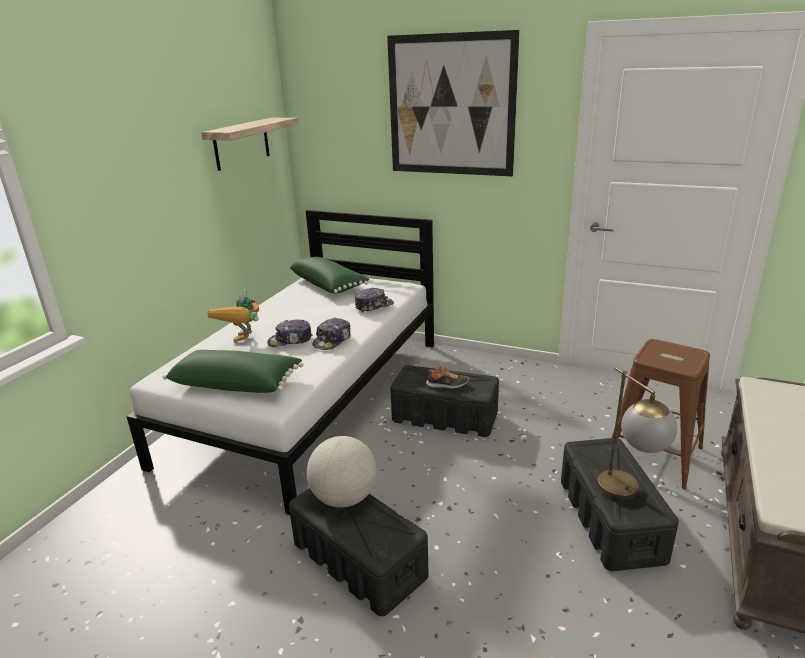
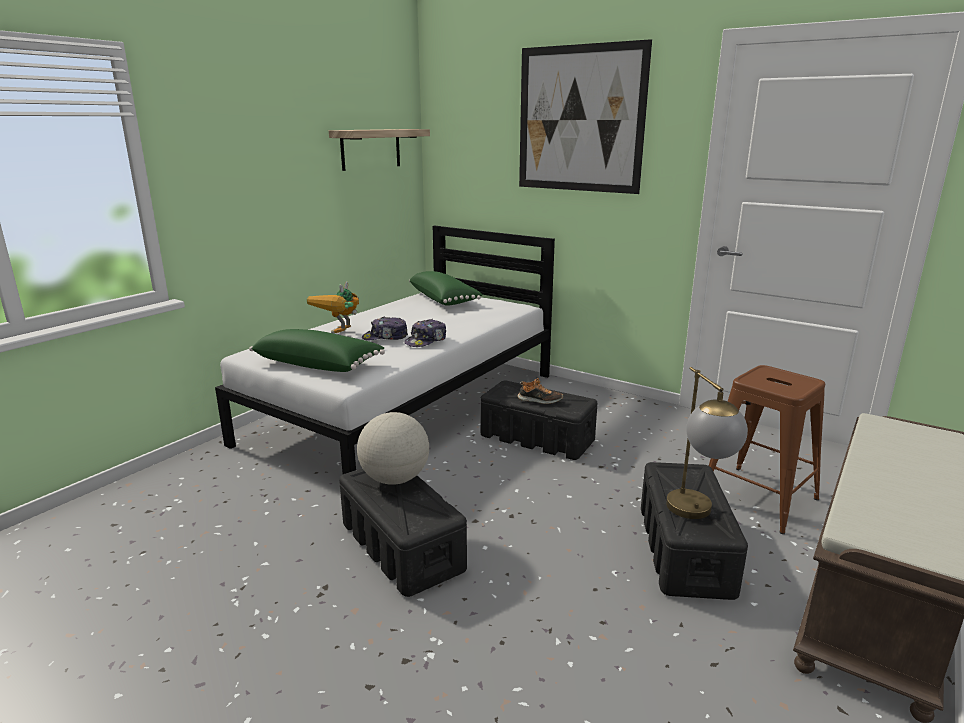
camera: 10 degrees right, 5 degrees down
cap [355,288,394,312] -> none

